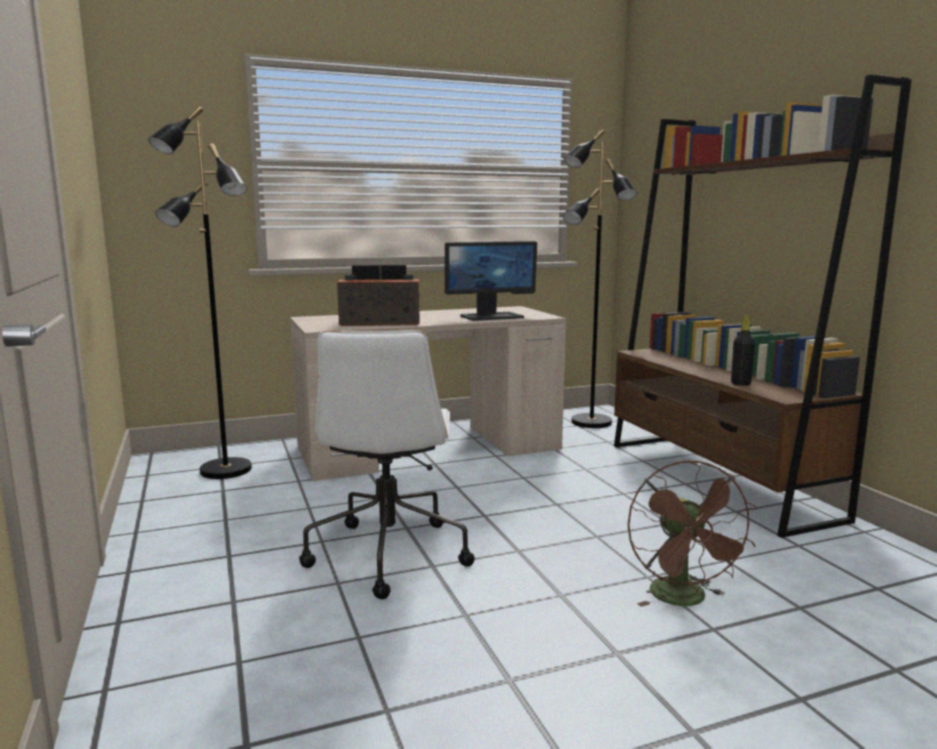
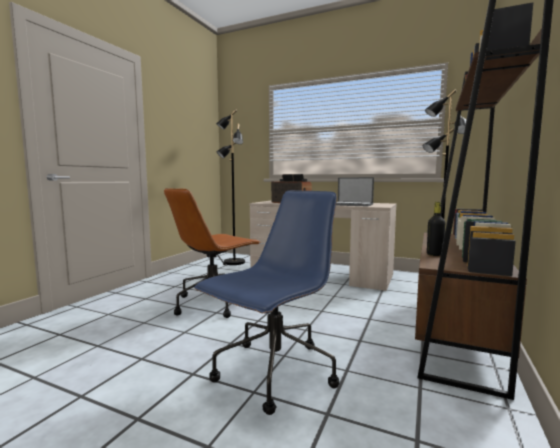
camera: 45 degrees right, 5 degrees down
white office chair [299,330,475,599] -> brown office chair [164,188,261,318]
monitor [445,241,537,321] -> laptop [336,177,374,207]
brown fan [628,460,757,607] -> blue office chair [194,190,339,415]

